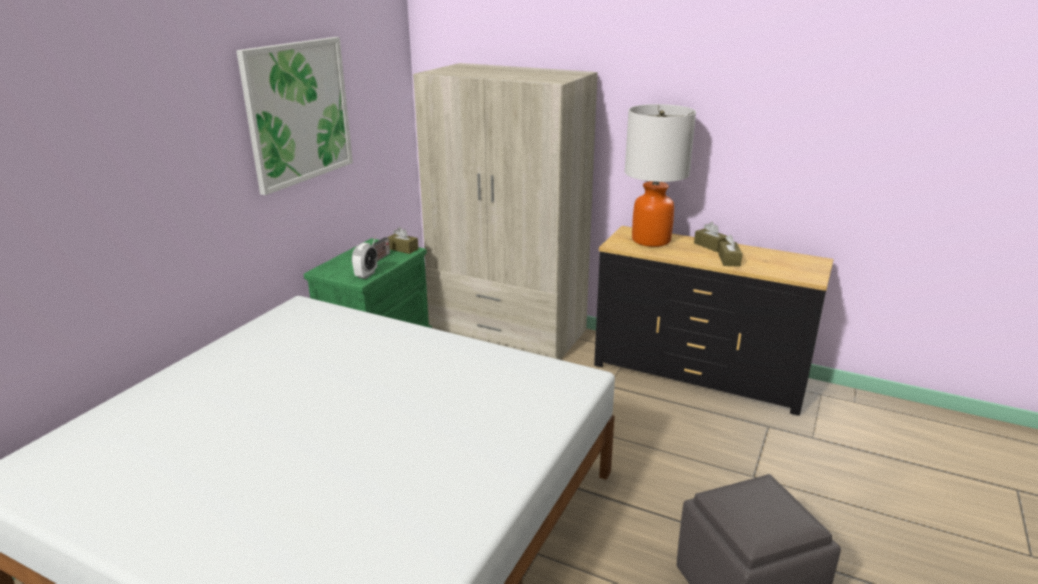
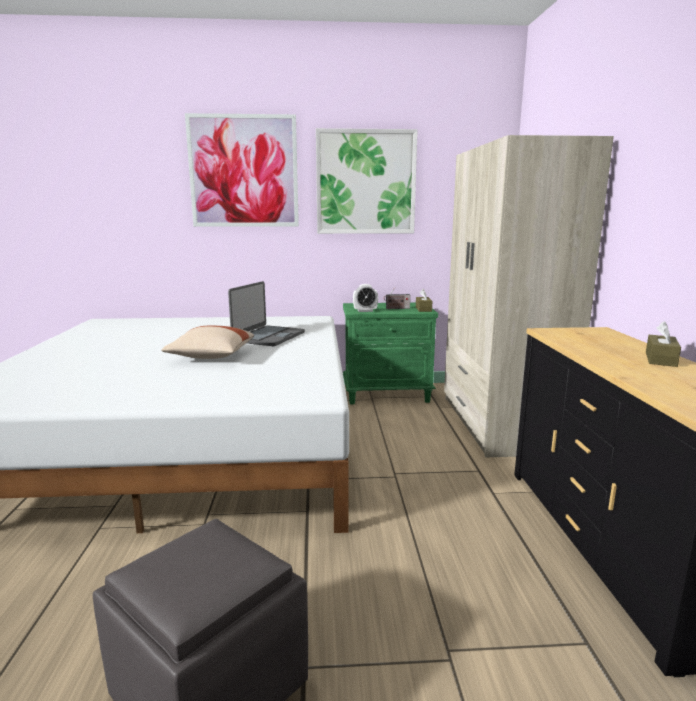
camera: 60 degrees right, 10 degrees down
table lamp [625,104,696,247] -> none
brown tissue box [718,235,742,267] -> none
none -> beige pillow [161,326,254,359]
none -> picture [185,113,299,227]
none -> laptop [228,281,305,346]

